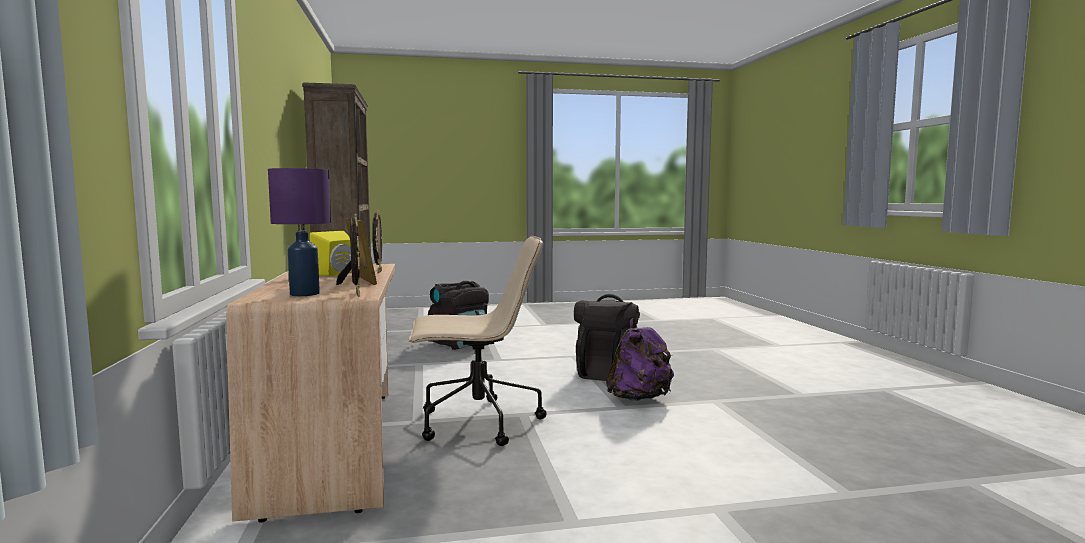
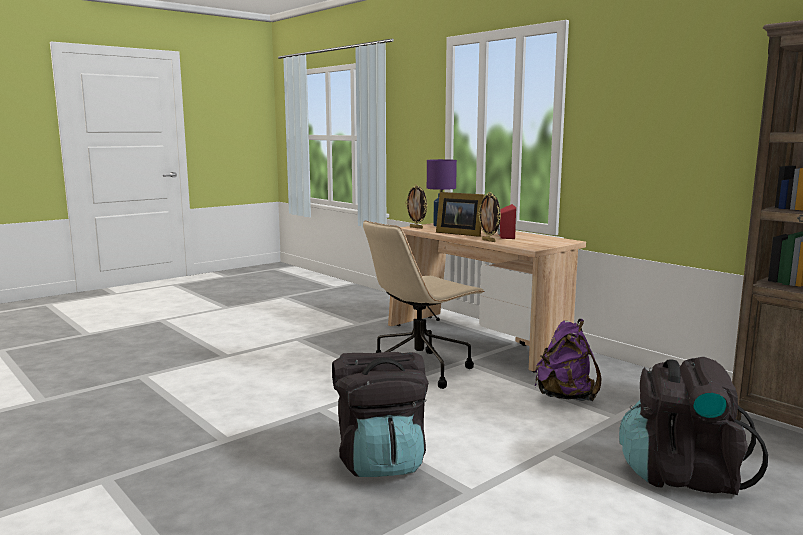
camera: 150 degrees right, 5 degrees up
yellow speaker [310,231,352,276] -> red speaker [497,204,516,239]
purple backpack [606,318,674,401] -> purple backpack moved to [535,319,602,401]

